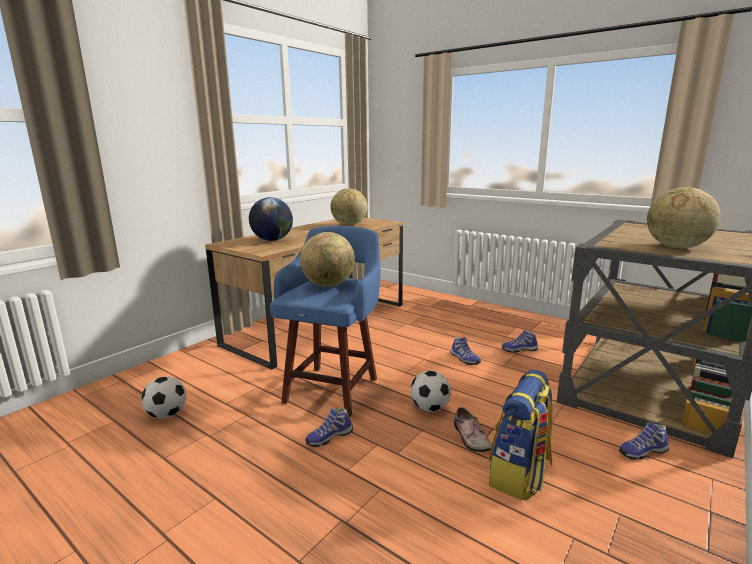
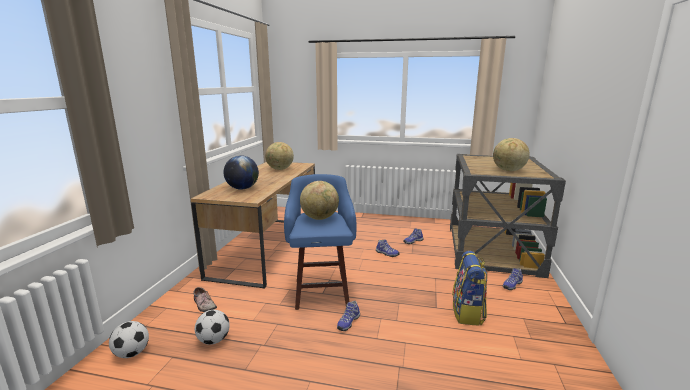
camera: 25 degrees left, 0 degrees up
football [410,370,451,412] -> football moved to [109,321,149,358]
shoe [454,407,492,452] -> shoe moved to [194,287,217,312]

